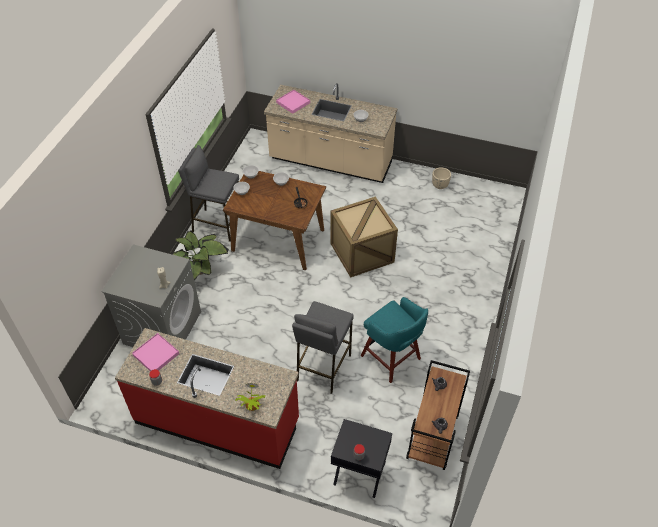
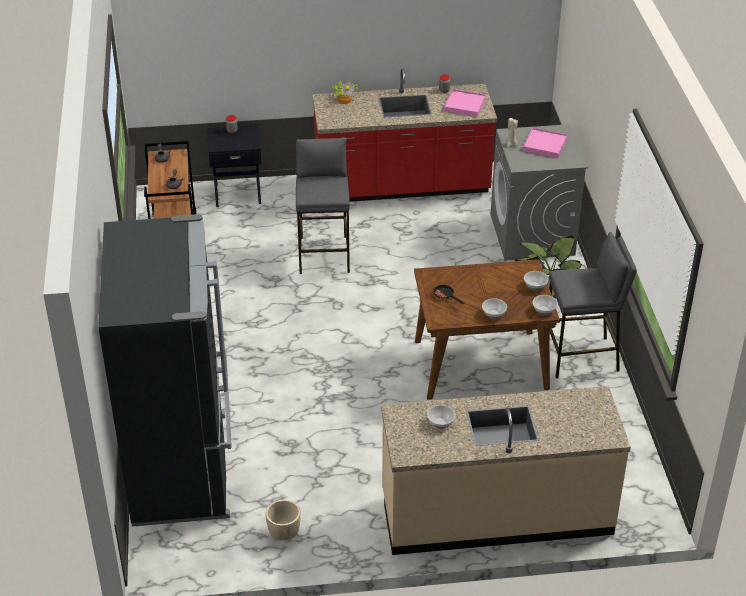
camera: 155 degrees right, 10 degrees down
pink tray [276,90,310,114] -> pink tray moved to [523,128,568,158]
crate [331,196,398,278] -> none
turquoise stool [361,297,428,383] -> none
none -> black fridge [98,214,232,527]

